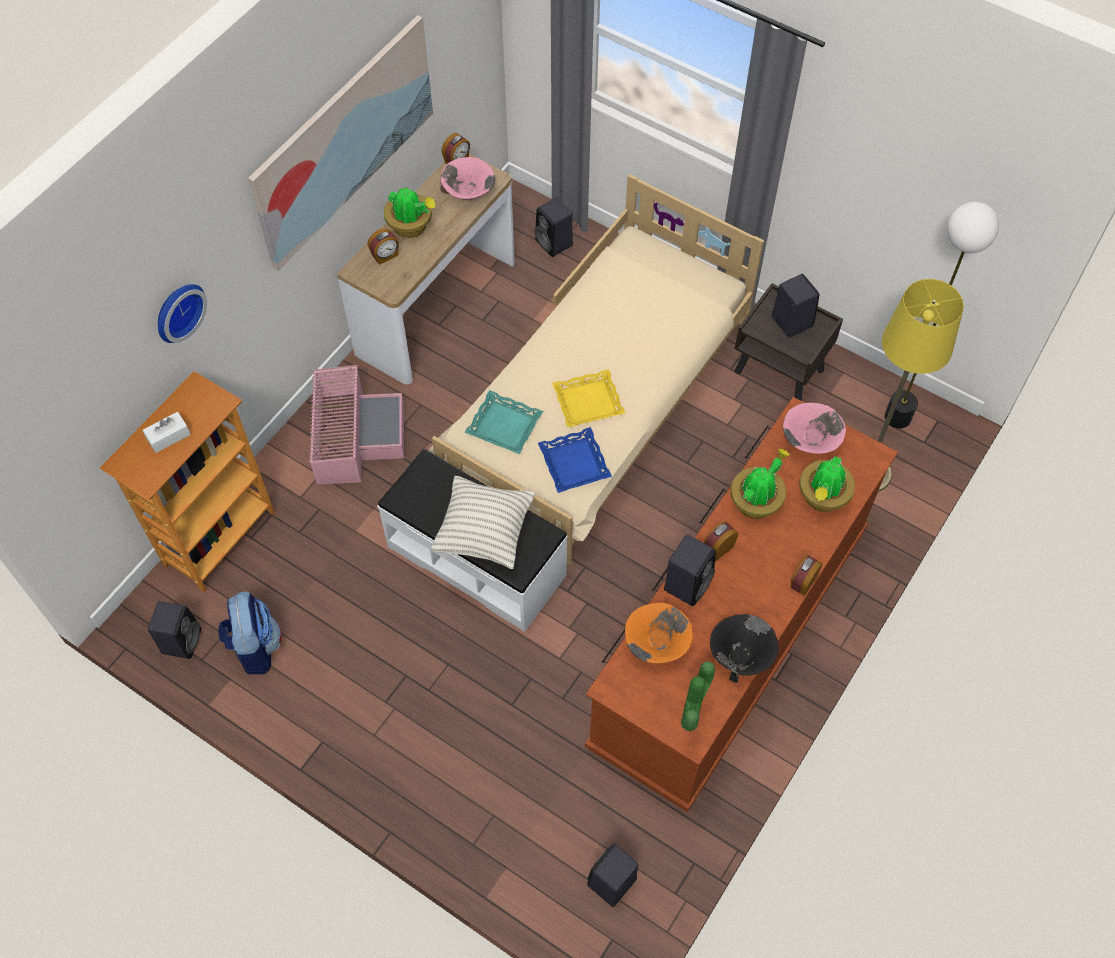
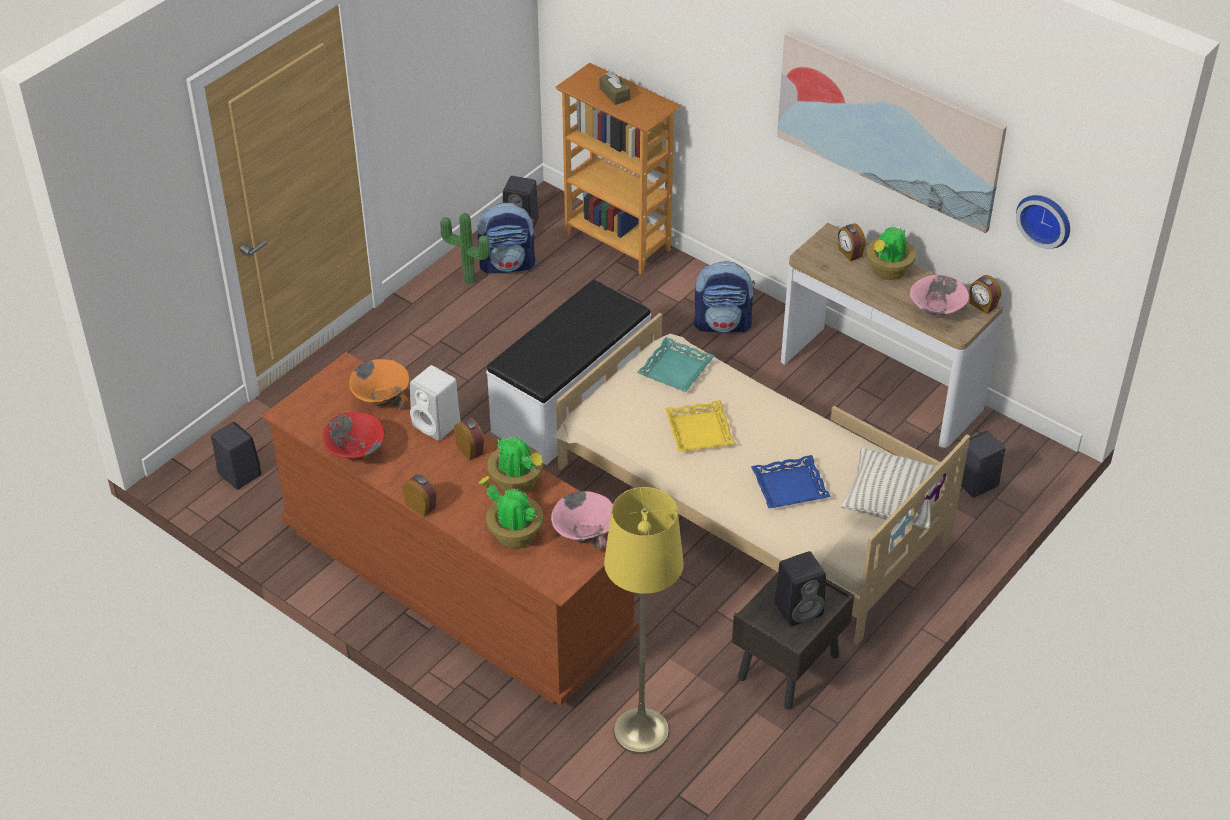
camera: 95 degrees right, 15 degrees down
white tissue box [143,412,191,453] -> brown tissue box [599,71,630,105]
wall clock [158,284,207,343] -> wall clock moved to [1016,195,1070,249]
pink storage box [309,365,404,484] -> backpack [694,261,755,333]
pillow [431,476,535,569] -> pillow moved to [841,447,943,529]
blue tray [538,427,612,493] -> blue tray moved to [751,455,831,509]
black speaker [664,534,716,606] -> white speaker [410,365,461,441]
potted plant [681,661,715,731] -> potted plant moved to [440,213,490,285]
black bowl [710,614,779,683] -> red bowl [323,412,384,460]
floor lamp [885,202,999,429] -> none

